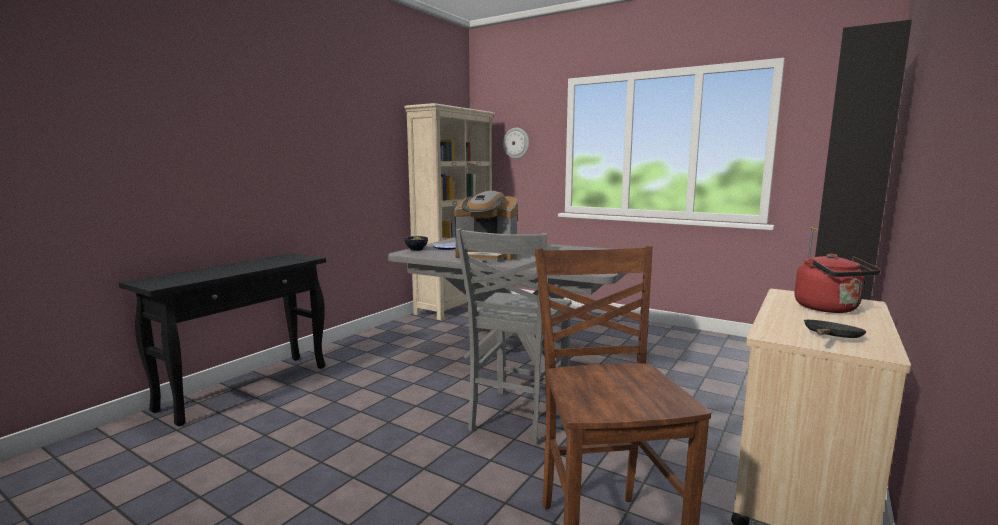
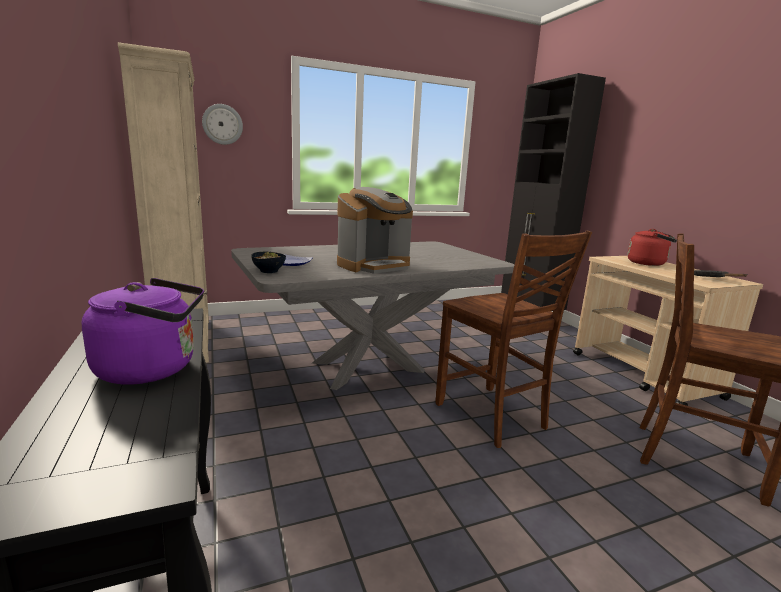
camera: 55 degrees left, 5 degrees up
grey chair [455,229,571,445] -> brown chair [435,231,592,448]
none -> purple kettle [82,278,204,385]

